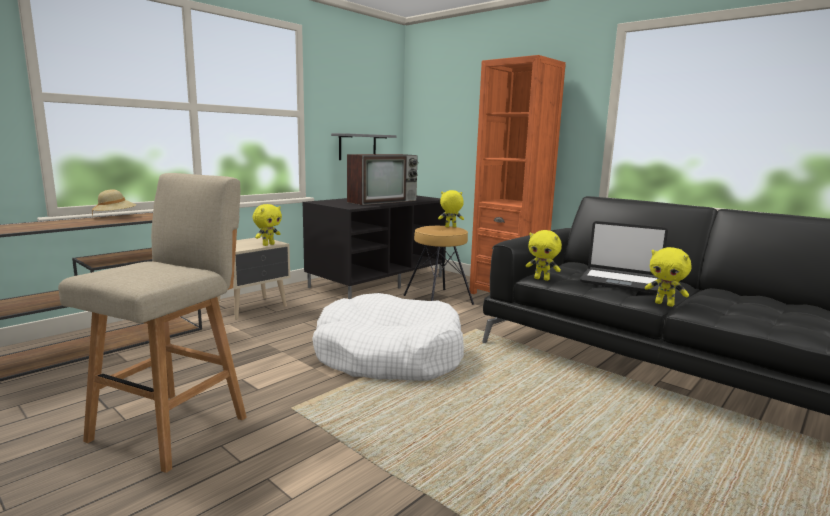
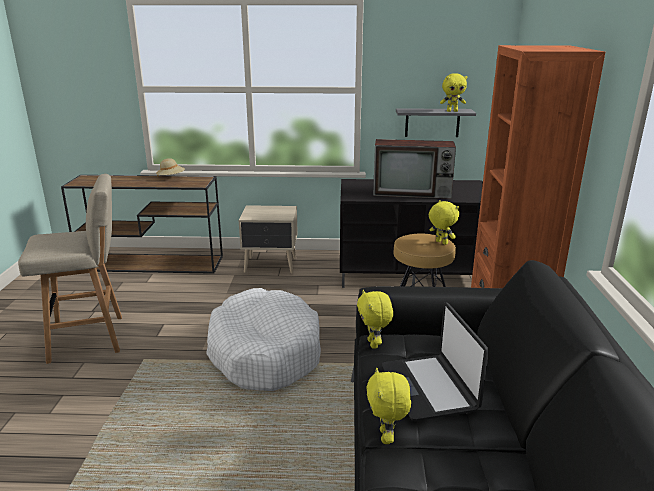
camera: 50 degrees right, 10 degrees up
yellow plush toy [253,204,282,246] -> yellow plush toy moved to [440,73,467,112]

